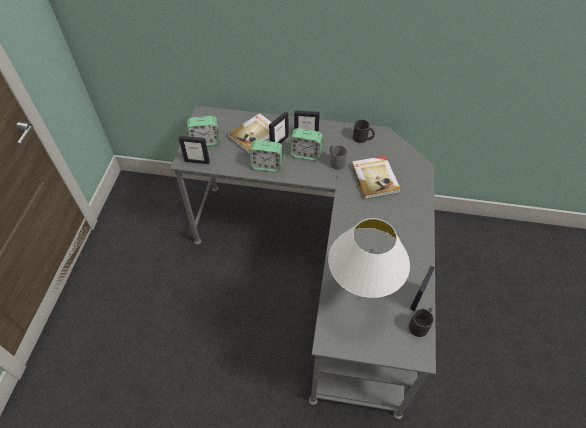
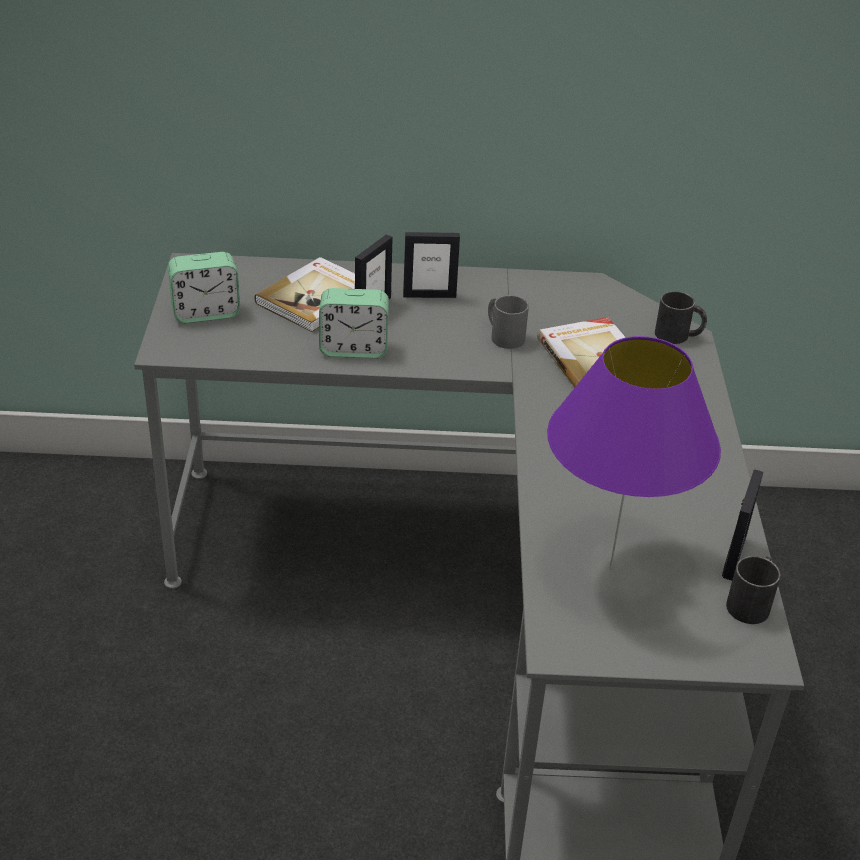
camera: 10 degrees left, 15 degrees down
picture frame [179,136,210,164] -> none
alarm clock [290,128,323,161] -> none
white table lamp [328,218,410,300] -> purple table lamp [547,336,721,570]
black mug [353,119,375,143] -> black mug moved to [655,291,707,344]

